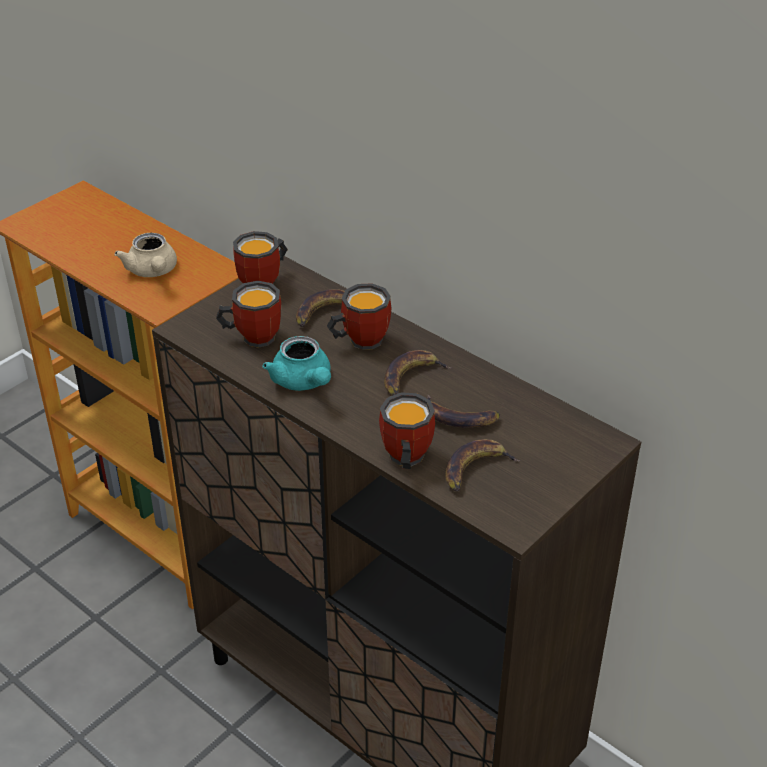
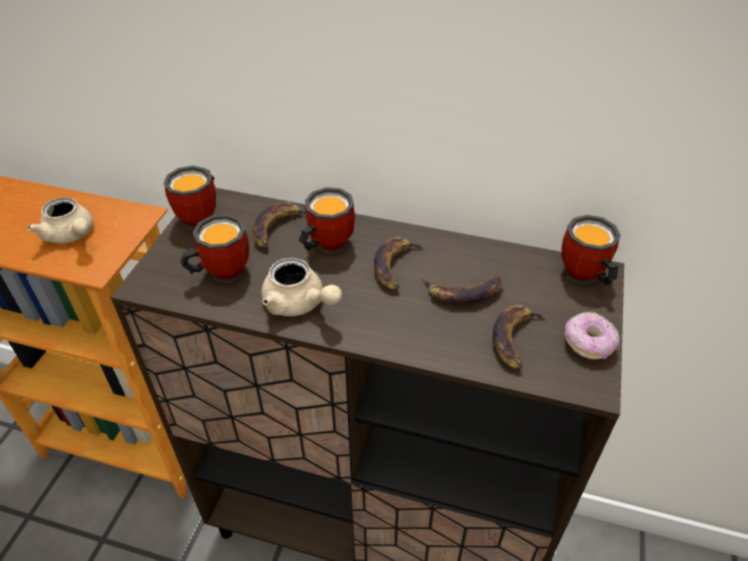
camera: 25 degrees left, 5 degrees up
turquoise teapot [262,336,331,391] -> beige teapot [261,258,342,316]
mug [379,392,435,469] -> mug moved to [561,215,621,286]
none -> donut [565,312,620,360]

